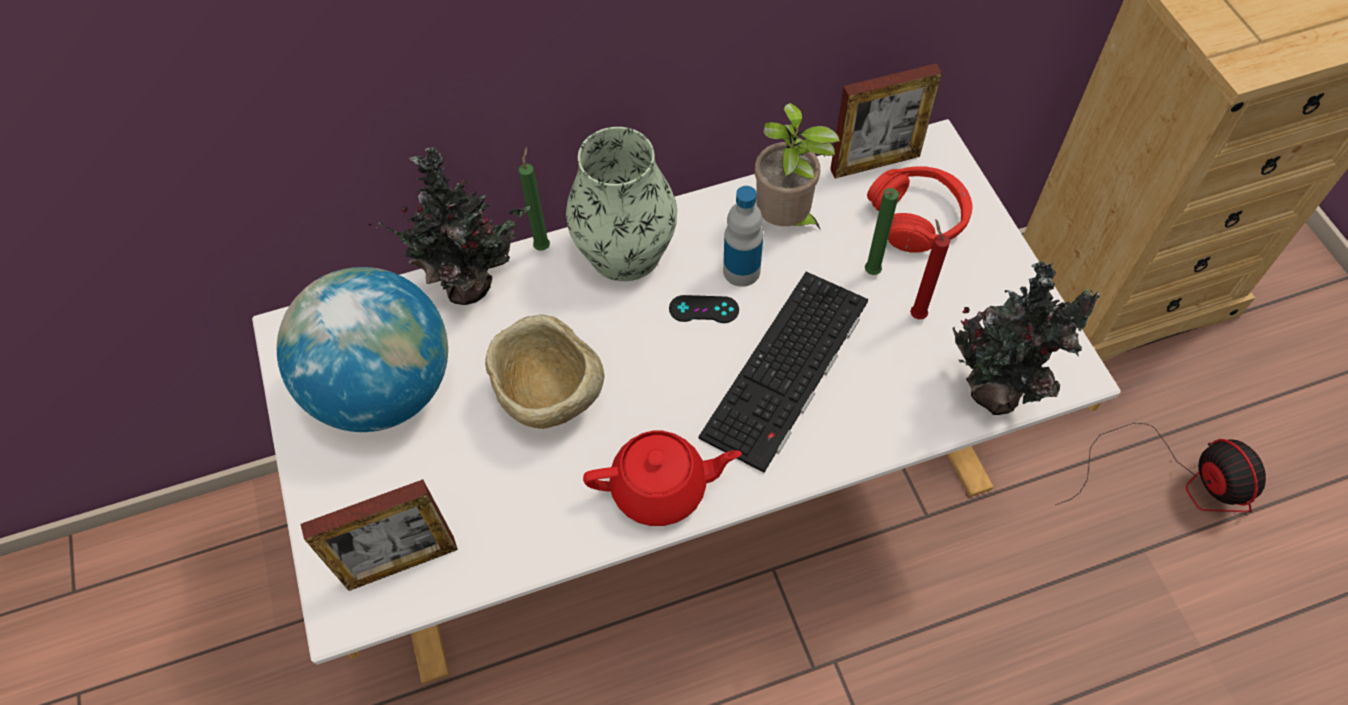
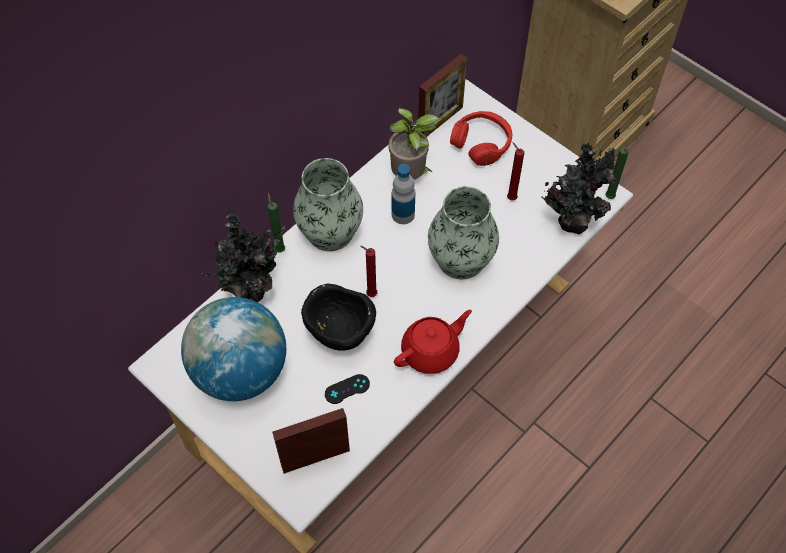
camera: 30 degrees left, 0 degrees up
picture frame [300,479,458,591] -> picture frame turned 150 degrees counterclockwise [272,408,350,474]
beige bowl [485,315,604,429] -> black bowl [301,284,376,351]
black game controller [669,295,739,323] -> black game controller moved to [325,374,370,404]
keyboard [698,272,868,473] -> vase [428,186,499,279]
green candle [865,188,899,275] -> green candle moved to [605,147,629,199]
fan [1055,423,1266,512] -> none
none -> red candle [360,246,377,297]

